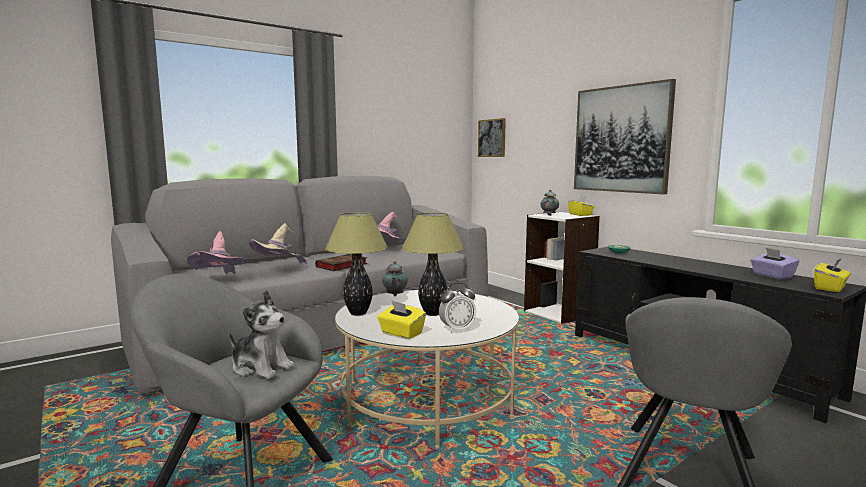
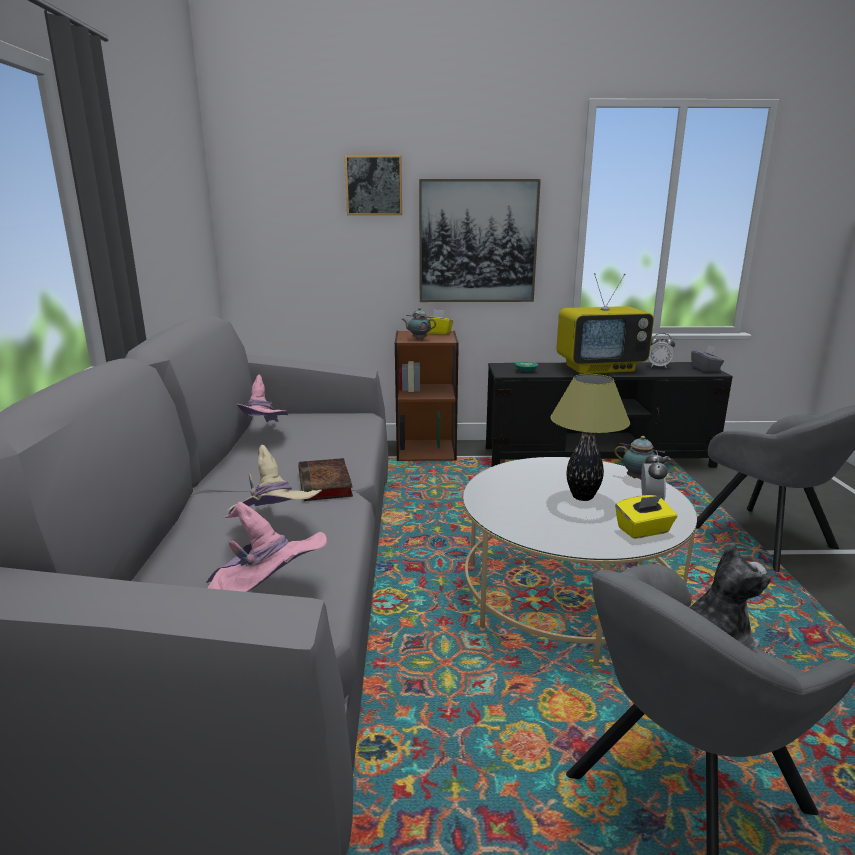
camera: 55 degrees left, 10 degrees up
table lamp [325,212,388,316] -> none
teapot [383,261,408,296] -> teapot moved to [614,436,671,480]
picture [478,118,506,157] -> picture moved to [345,155,402,215]
white bookcase [524,212,600,324] -> brown bookcase [394,331,459,461]
purple tissue box [750,248,799,279] -> alarm clock [648,333,675,368]
yellow tissue box [814,258,851,292] -> grey tissue box [691,345,724,372]
none -> television [556,273,654,374]

